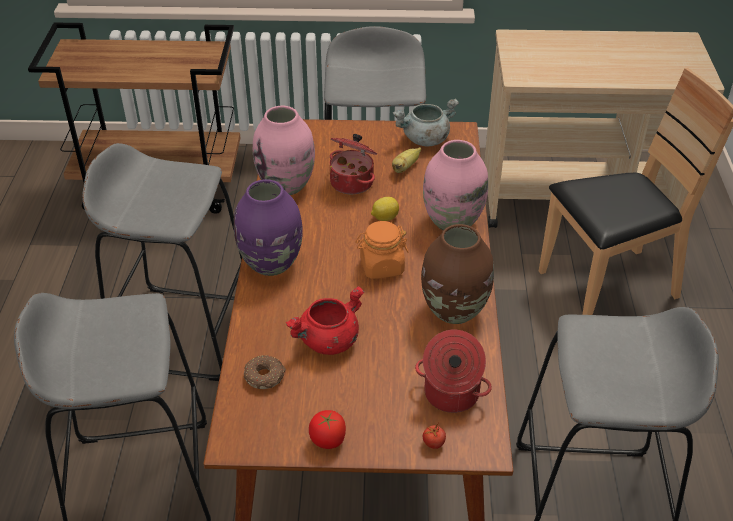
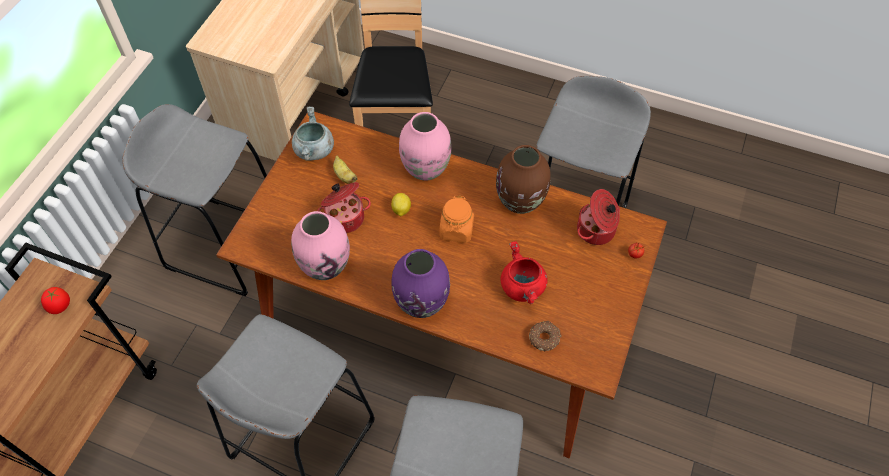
camera: 70 degrees left, 15 degrees up
tomato [309,410,346,449] -> tomato moved to [41,287,70,314]

